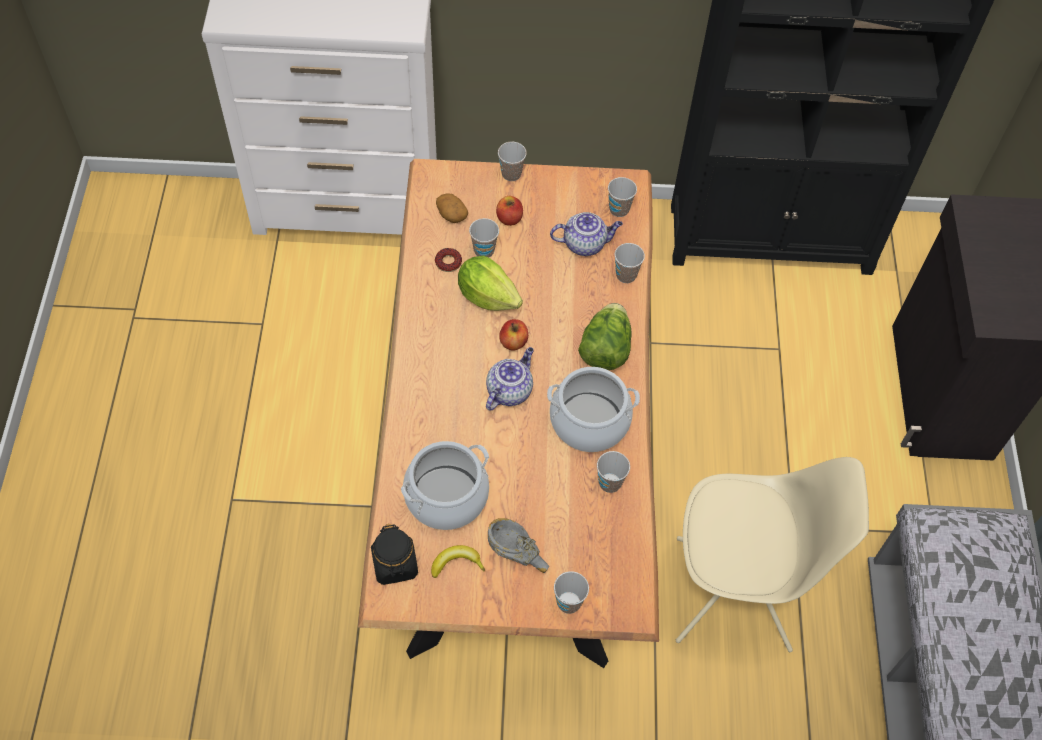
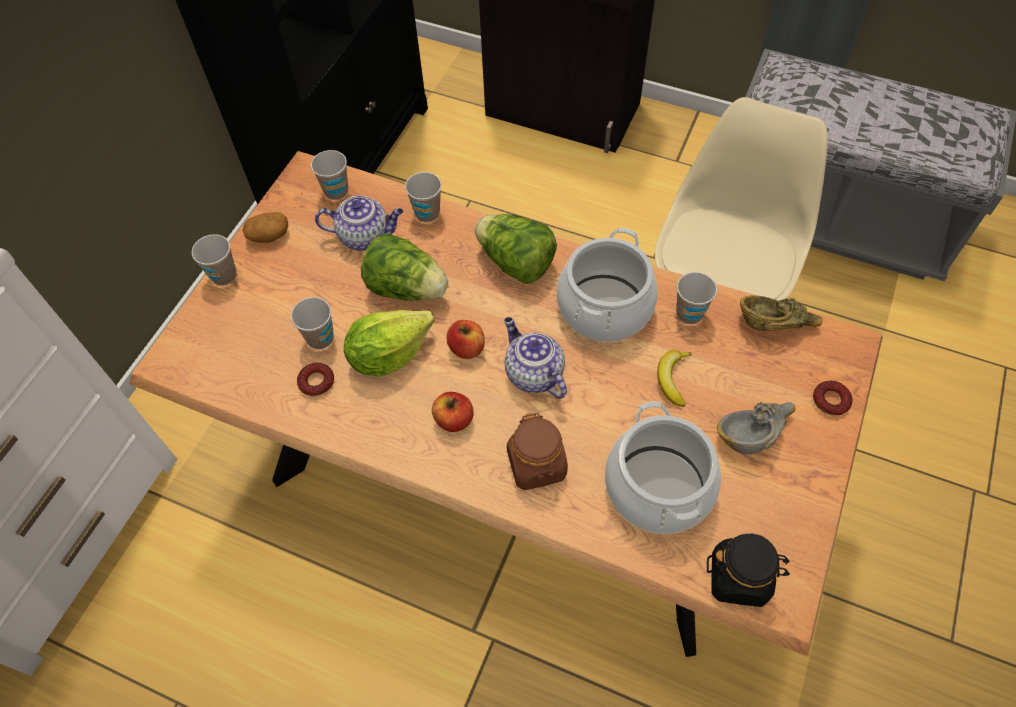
camera: 65 degrees left, 0 degrees up
banana [431,545,485,578] -> banana moved to [657,350,692,407]
potato [436,193,468,223] -> potato moved to [243,212,288,243]
apple [496,196,523,226] -> apple moved to [432,392,474,432]
teapot [550,212,623,256] -> teapot turned 75 degrees clockwise [315,195,404,251]
cup [554,571,589,614] -> donut [813,381,853,416]
none -> lettuce [361,233,448,301]
none -> brown jar [507,413,568,490]
none -> brown bowl [740,295,823,331]

